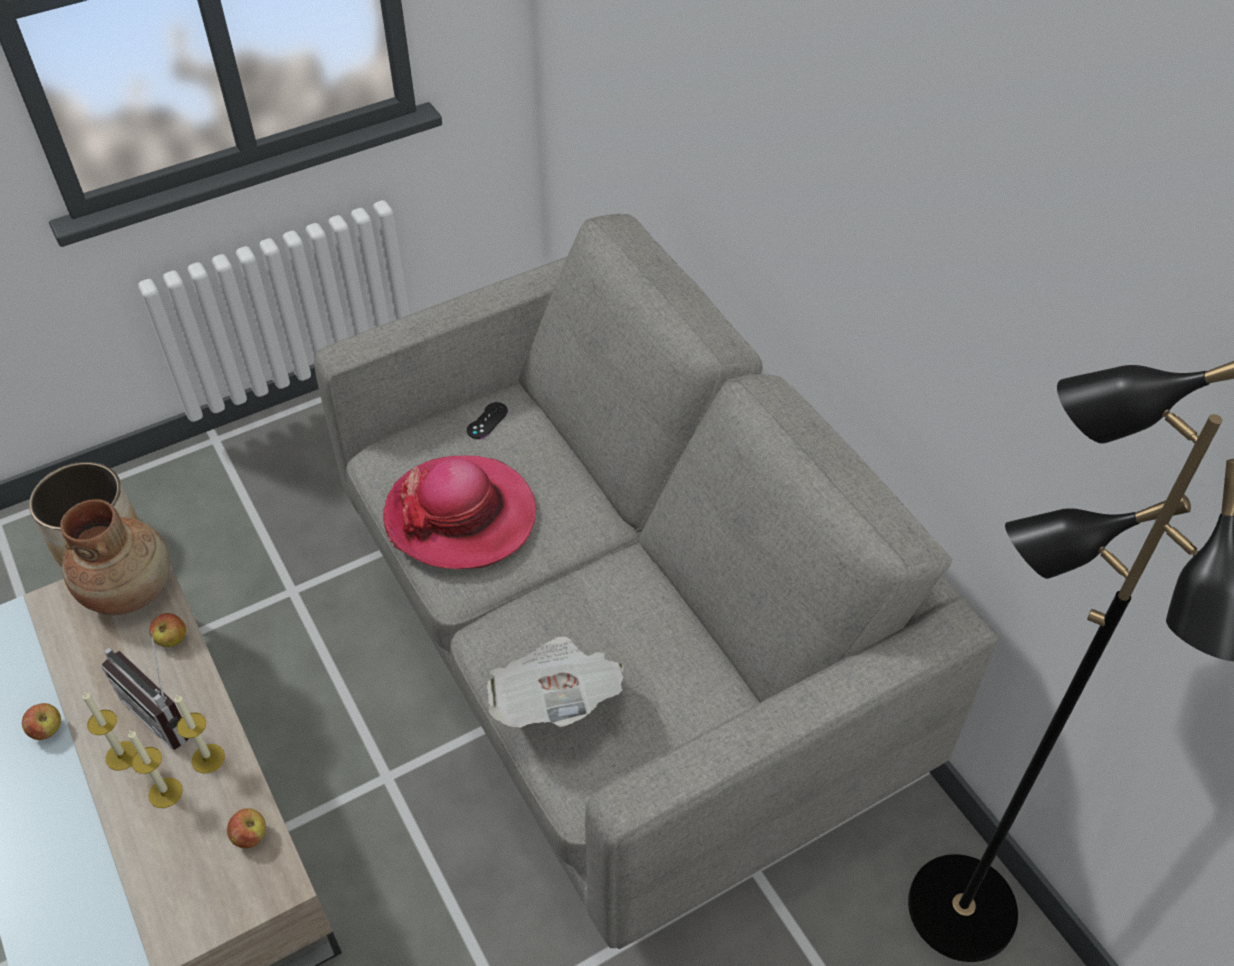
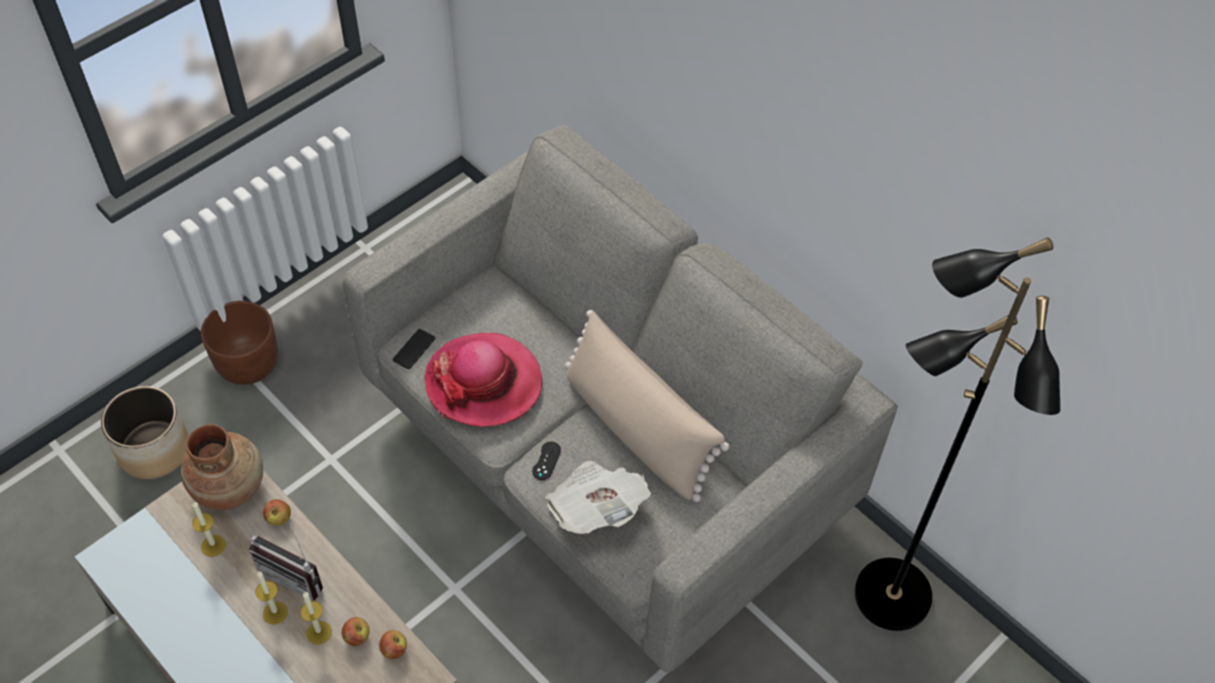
camera: 15 degrees left, 5 degrees up
apple [22,703,61,740] -> apple moved to [341,617,370,646]
candle [175,695,225,773] -> candle moved to [192,502,226,557]
black game controller [467,402,508,439] -> black game controller moved to [532,442,561,480]
none -> brown planter [201,301,278,385]
none -> phone [393,329,436,369]
none -> beige pillow [565,310,729,502]

